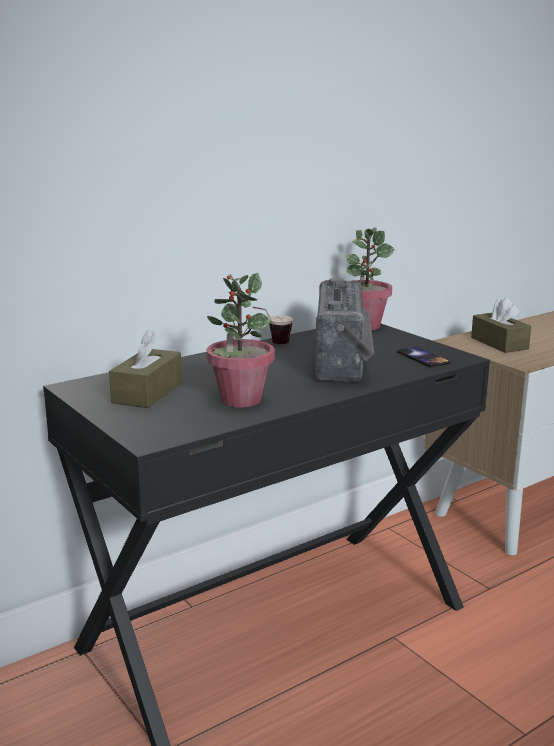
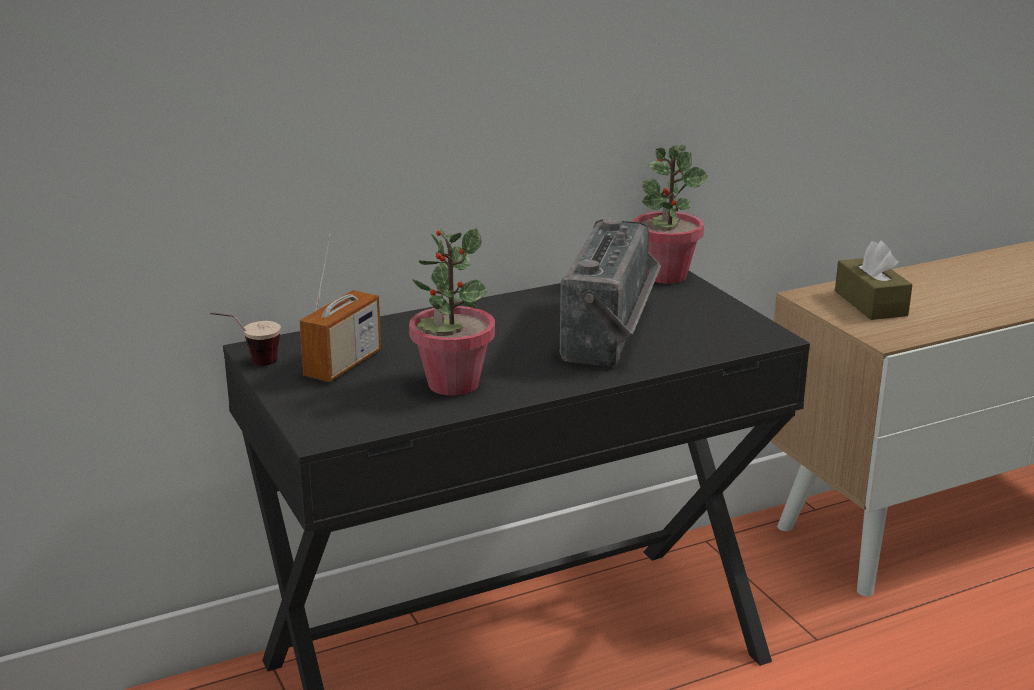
camera: 10 degrees right, 5 degrees up
brown tissue box [109,330,182,408] -> radio [299,234,381,382]
cup [252,307,293,344] -> cup moved to [210,312,281,366]
phone [397,347,451,367] -> none

